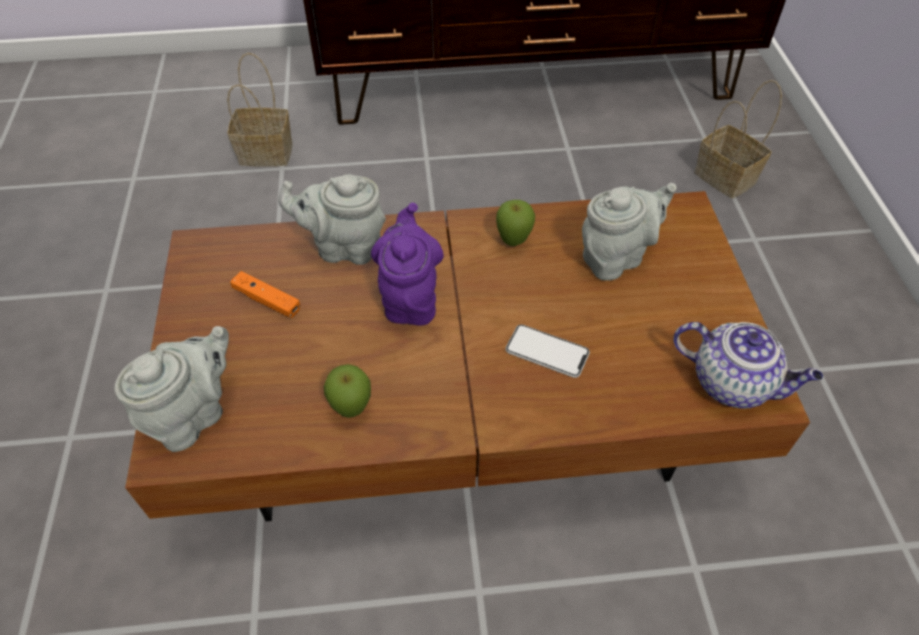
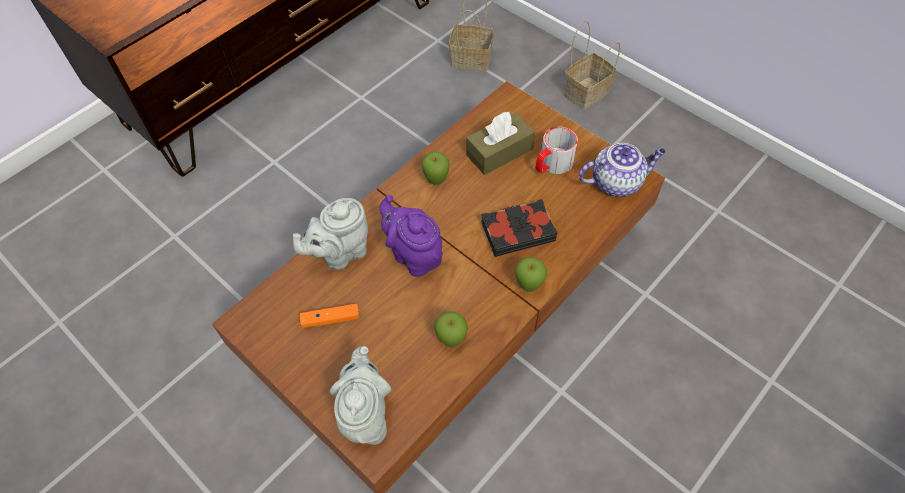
camera: 40 degrees left, 5 degrees up
basket [227,53,292,166] -> basket moved to [563,20,620,110]
phone [505,324,590,378] -> black book [481,199,558,257]
grey teapot [582,183,676,281] -> brown tissue box [466,112,535,175]
none -> apple [515,257,547,292]
none -> mug [536,127,578,174]

